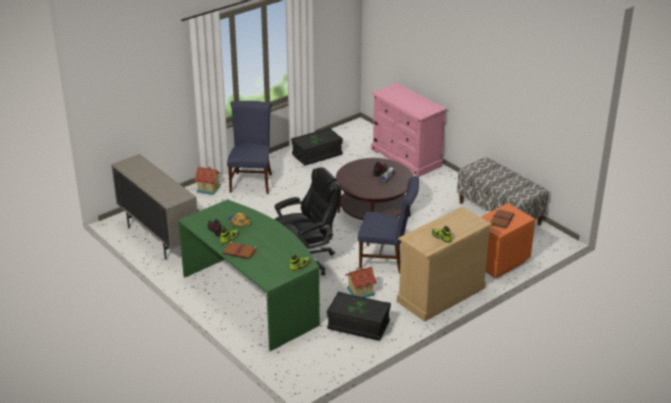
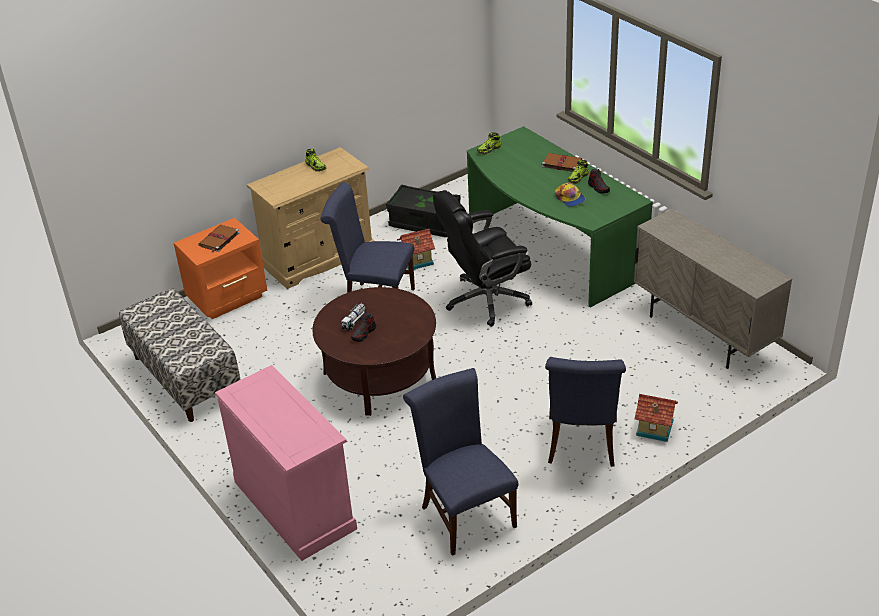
camera: 175 degrees left, 5 degrees up
black storage box [291,127,343,166] -> blue chair [403,368,518,556]

